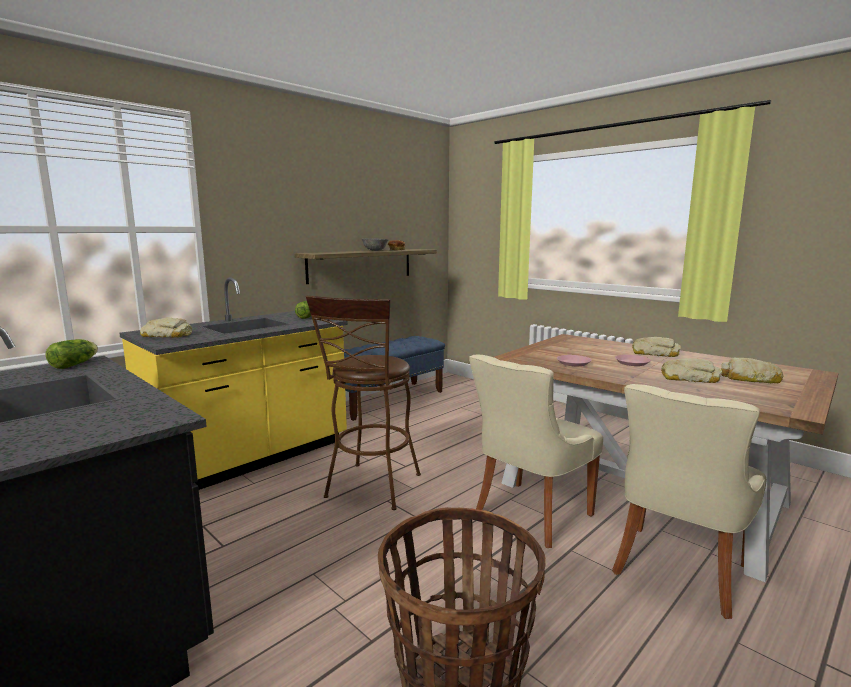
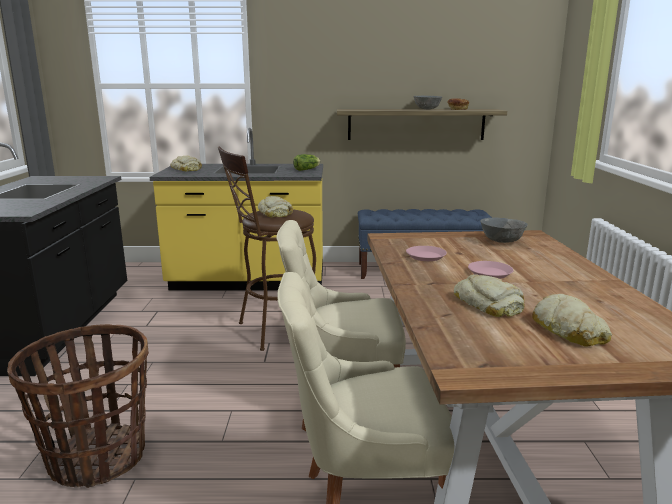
camera: 45 degrees right, 5 degrees up
lettuce [46,339,98,369] -> none
bread [632,337,681,357] -> bread moved to [258,196,293,217]
none -> grey bowl [480,218,528,243]

